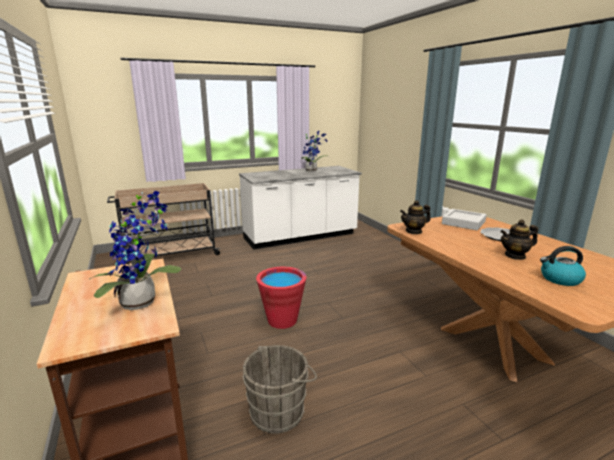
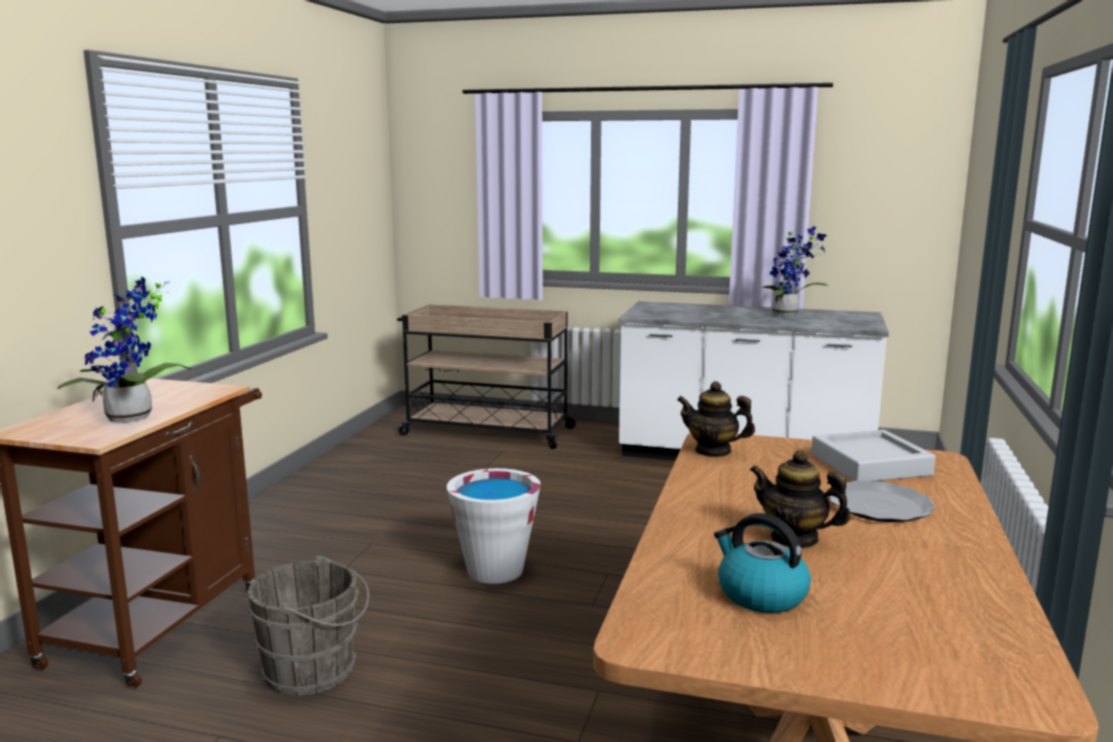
camera: 40 degrees right, 5 degrees down
red bucket [256,267,306,329] -> white bucket [447,468,541,584]

